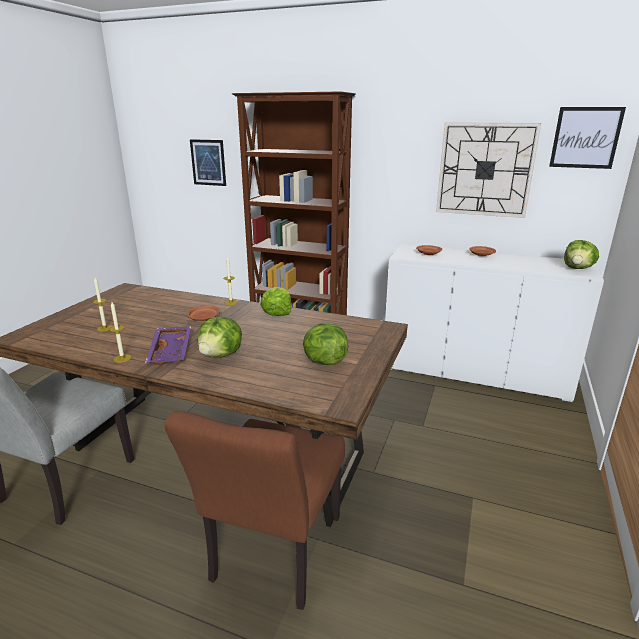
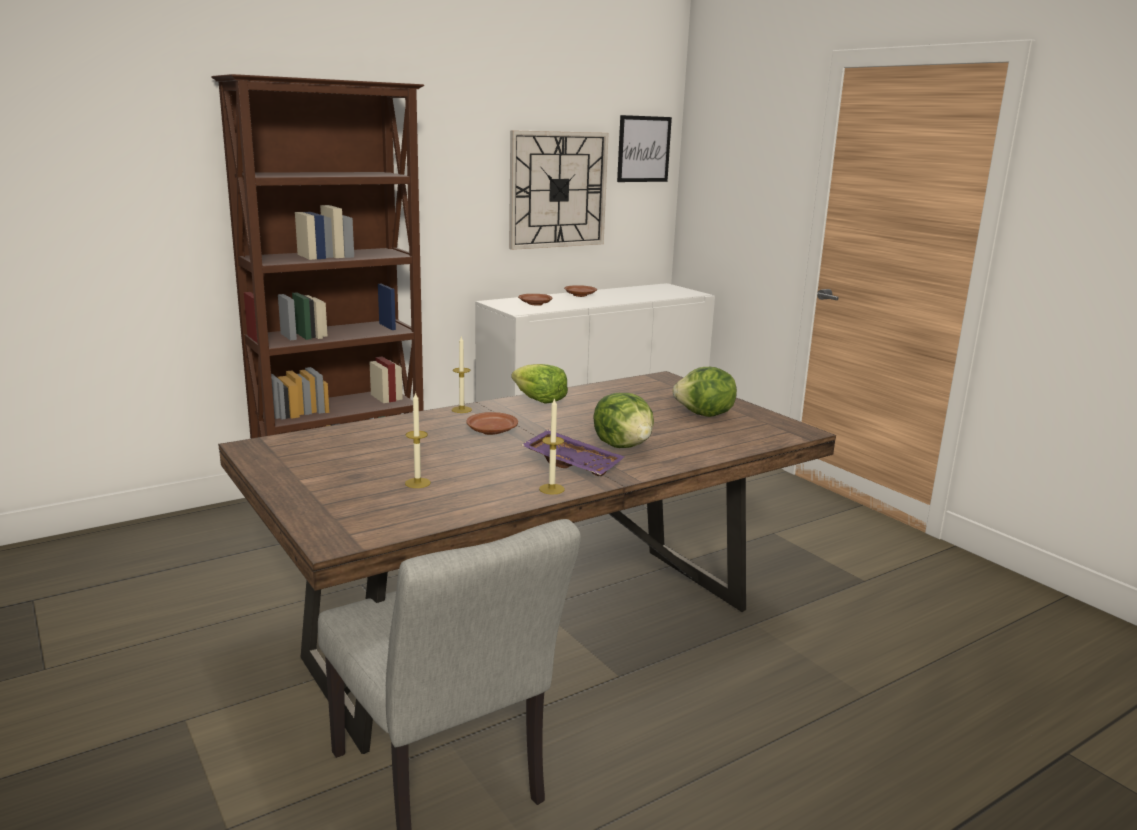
camera: 55 degrees left, 5 degrees down
brown chair [164,411,345,610] -> none
picture [190,139,226,186] -> none
lettuce [564,240,599,269] -> none

